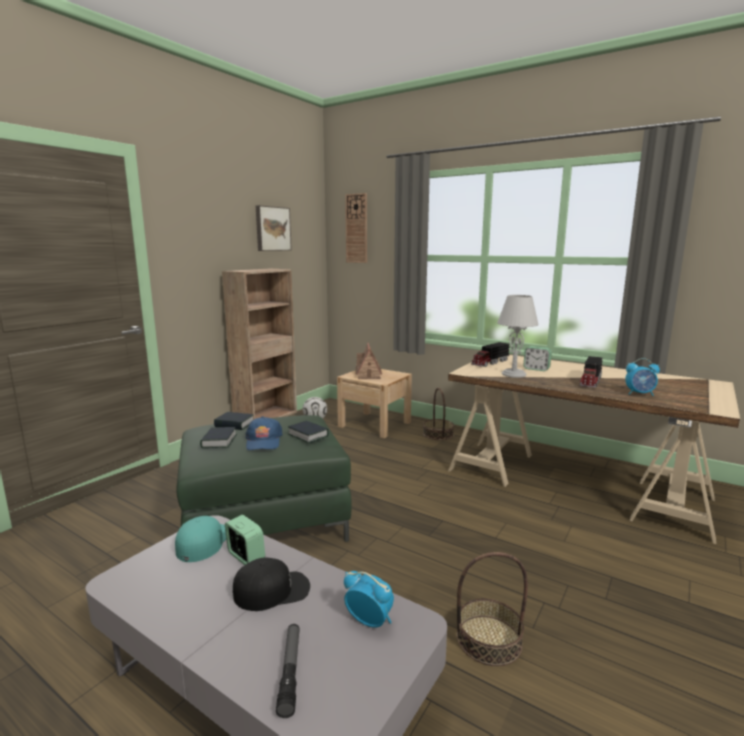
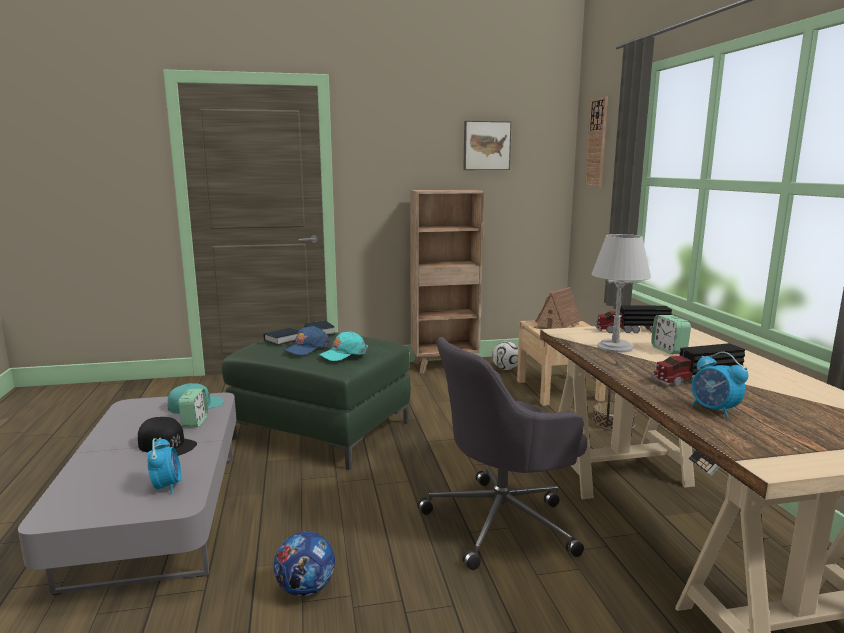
camera: 45 degrees right, 0 degrees up
flashlight [276,624,300,718] -> none
book [288,421,329,443] -> turquoise cap [319,331,368,361]
basket [457,552,528,666] -> football [274,531,335,597]
none -> grey office chair [418,337,588,570]

